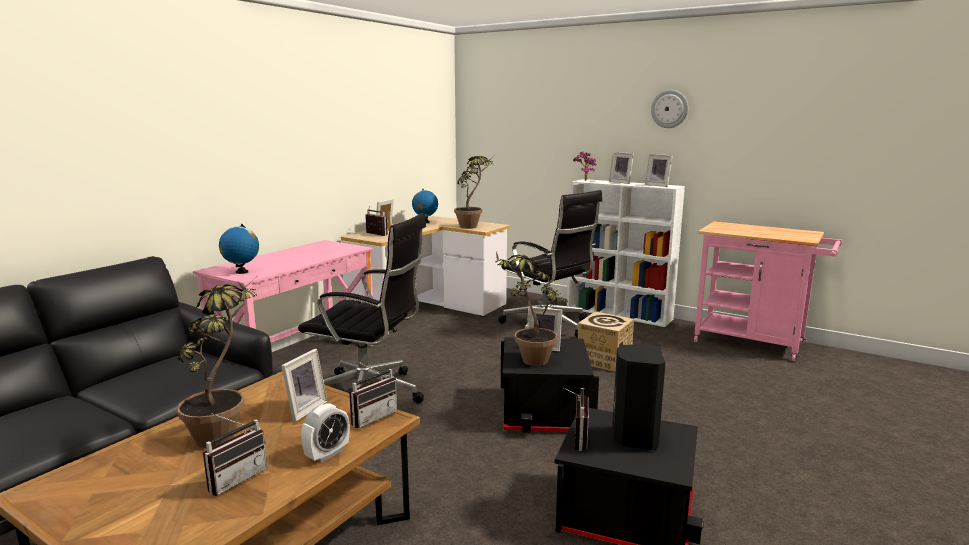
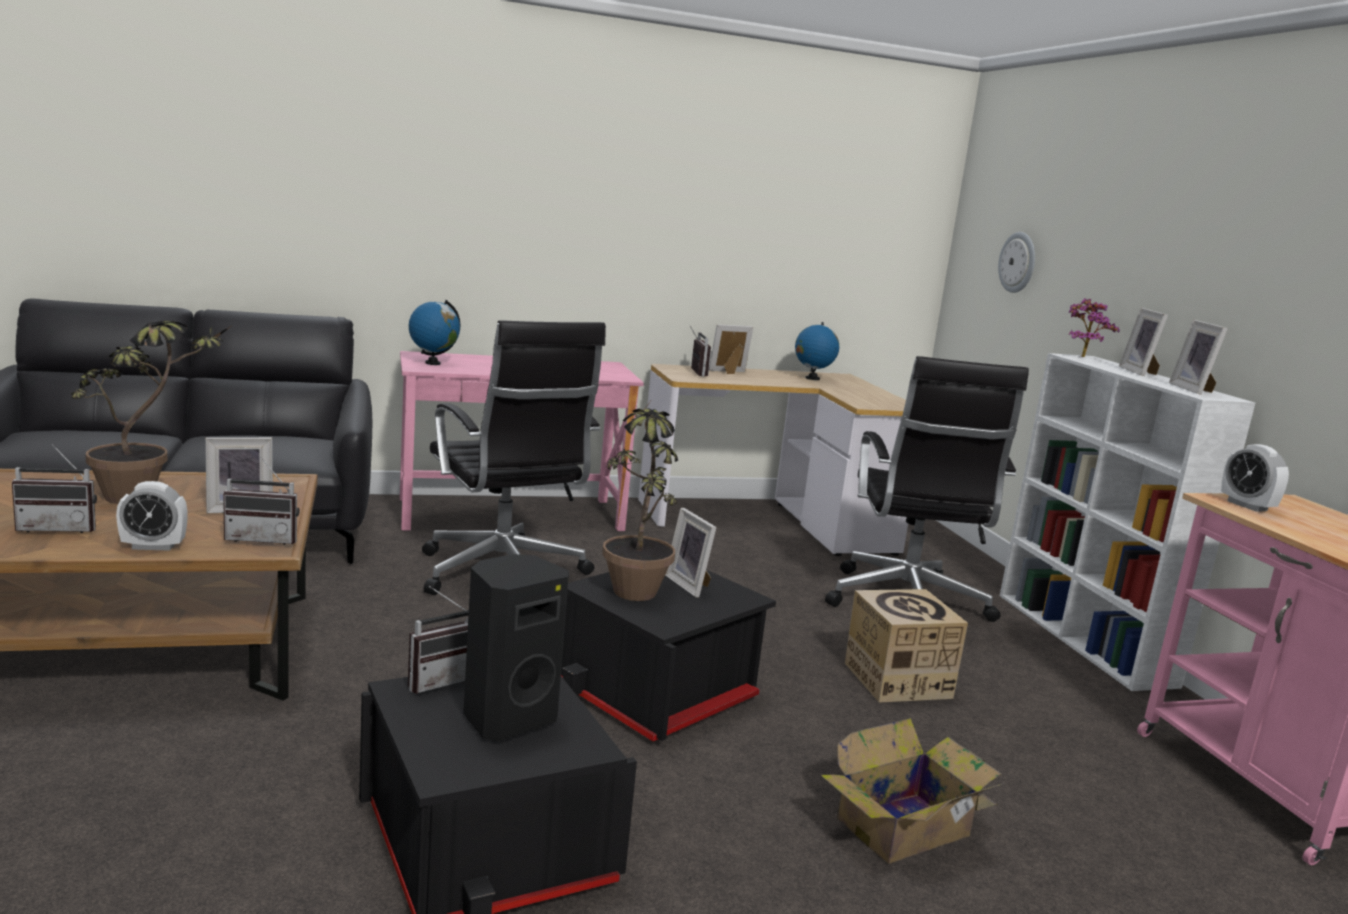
camera: 40 degrees right, 0 degrees up
potted plant [454,156,493,229] -> none
wall clock [651,90,688,128] -> wall clock moved to [998,232,1035,293]
none -> cardboard box [821,718,1004,864]
none -> alarm clock [1221,444,1289,512]

